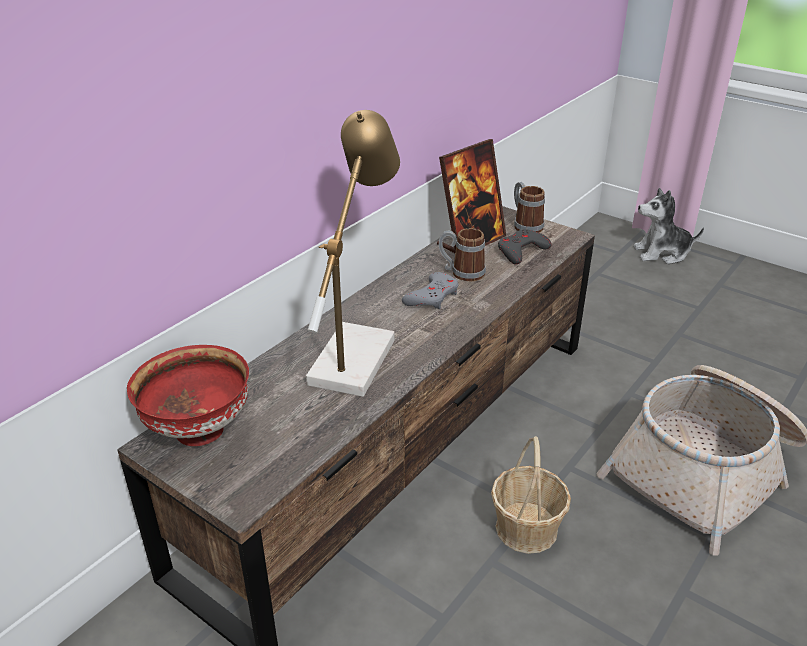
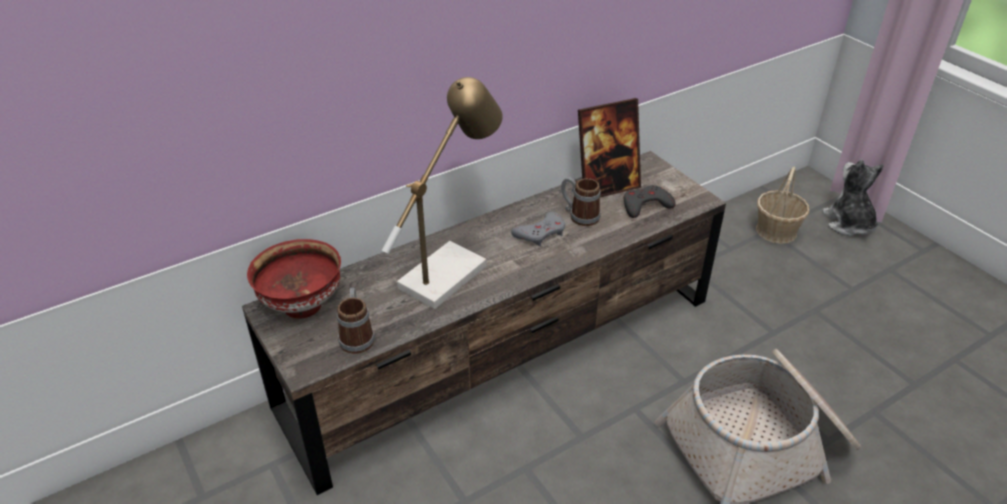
camera: 20 degrees right, 5 degrees up
basket [491,436,571,554] -> basket moved to [756,167,809,244]
mug [514,182,545,233] -> mug moved to [337,288,375,354]
plush toy [633,188,704,264] -> plush toy turned 60 degrees clockwise [822,159,884,236]

